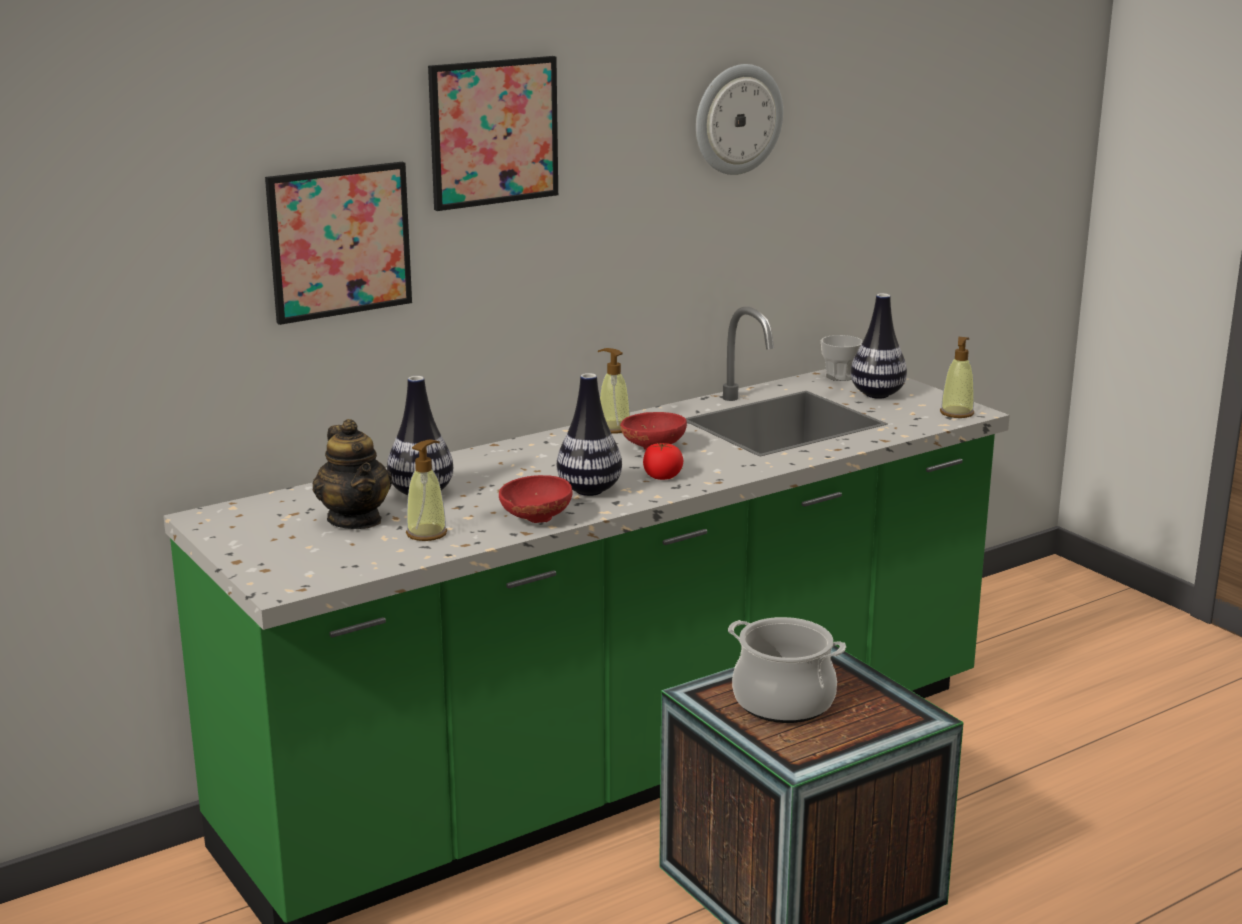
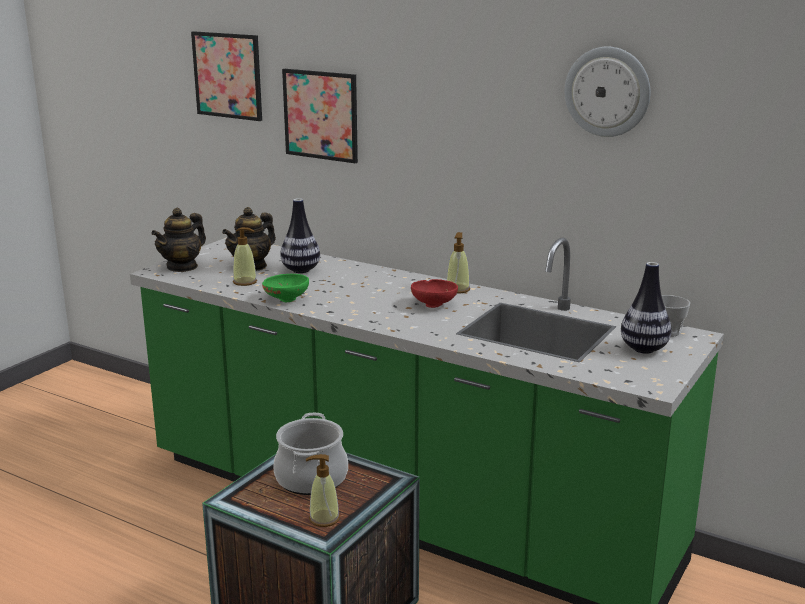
camera: 65 degrees right, 0 degrees up
picture [428,56,558,211] -> picture moved to [191,31,262,121]
red bowl [499,475,573,523] -> green bowl [262,274,309,302]
vase [556,373,622,496] -> none
tomato [643,443,683,480] -> none
soap dispenser [940,337,974,418] -> soap dispenser moved to [306,454,340,527]
none -> teapot [151,208,206,272]

